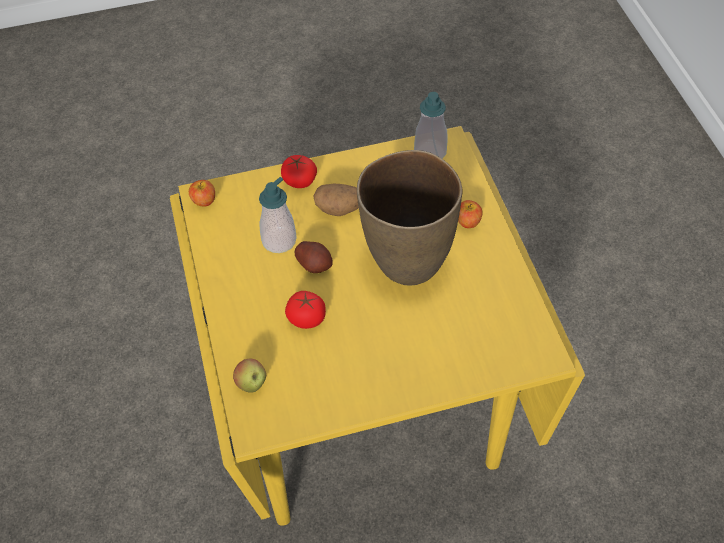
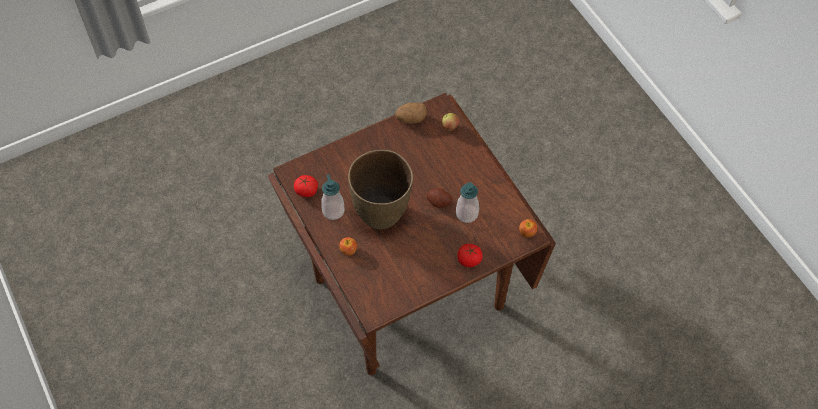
camera: 165 degrees right, 5 degrees up
yellow dining table [170,126,585,526] -> brown dining table [268,93,556,375]
tomato [285,291,326,329] -> tomato moved to [294,175,318,197]
potato [313,184,359,216] -> potato moved to [395,103,427,123]
soap dispenser [414,92,448,159] -> soap dispenser moved to [321,174,345,220]

